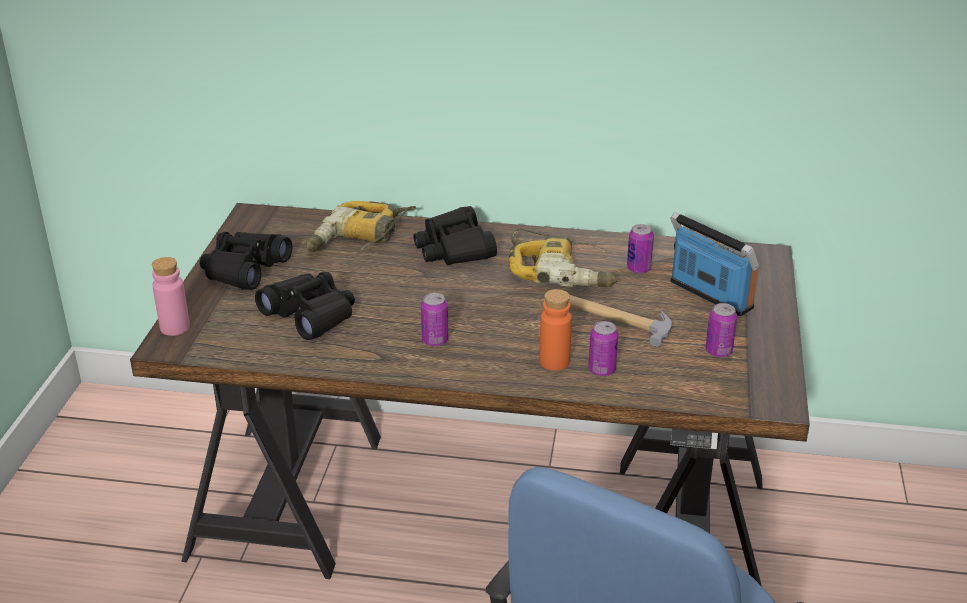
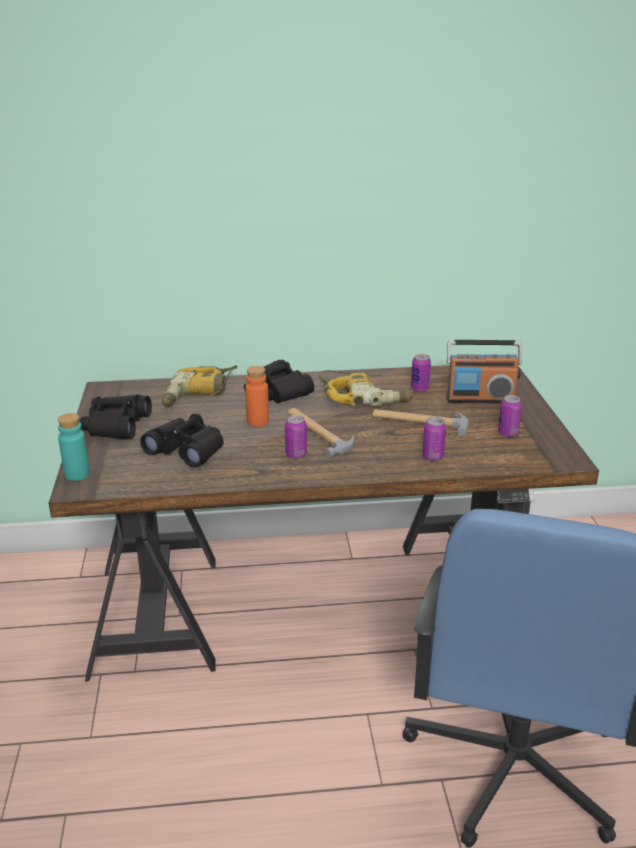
camera: 15 degrees left, 5 degrees down
pink bottle [152,257,190,336] -> turquoise bottle [58,413,90,481]
orange bottle [539,289,572,371] -> orange bottle moved to [245,366,269,427]
radio [670,212,759,316] -> radio turned 150 degrees clockwise [447,340,522,403]
none -> hammer [288,408,354,458]

